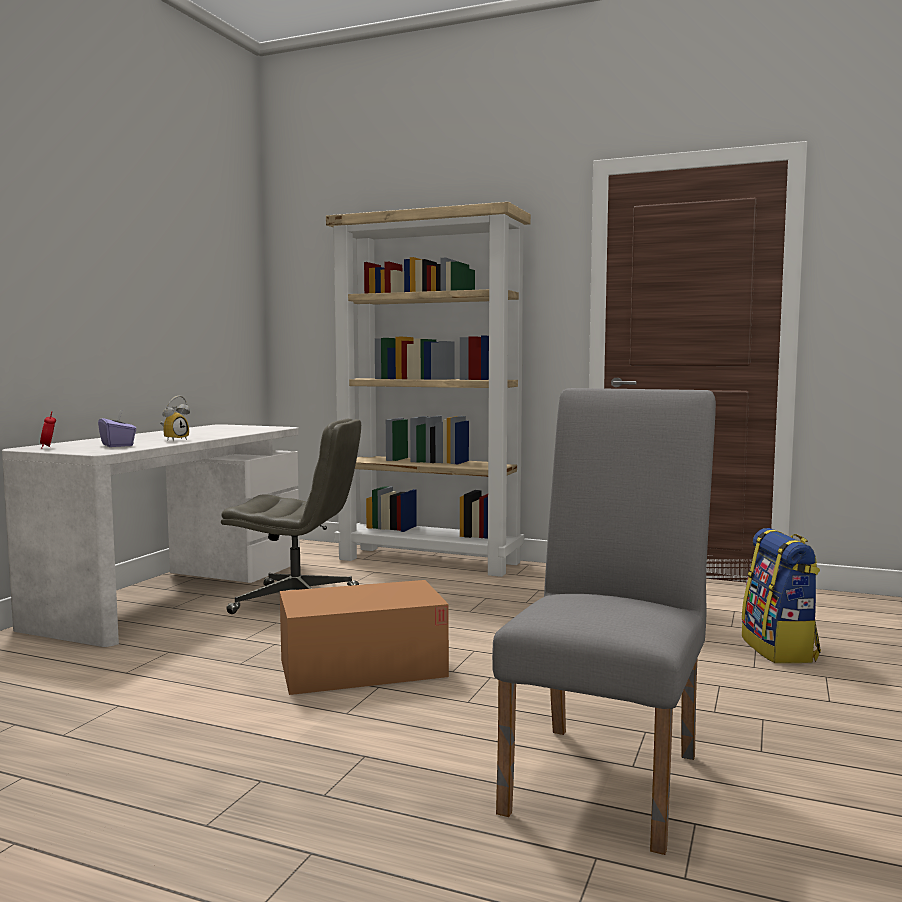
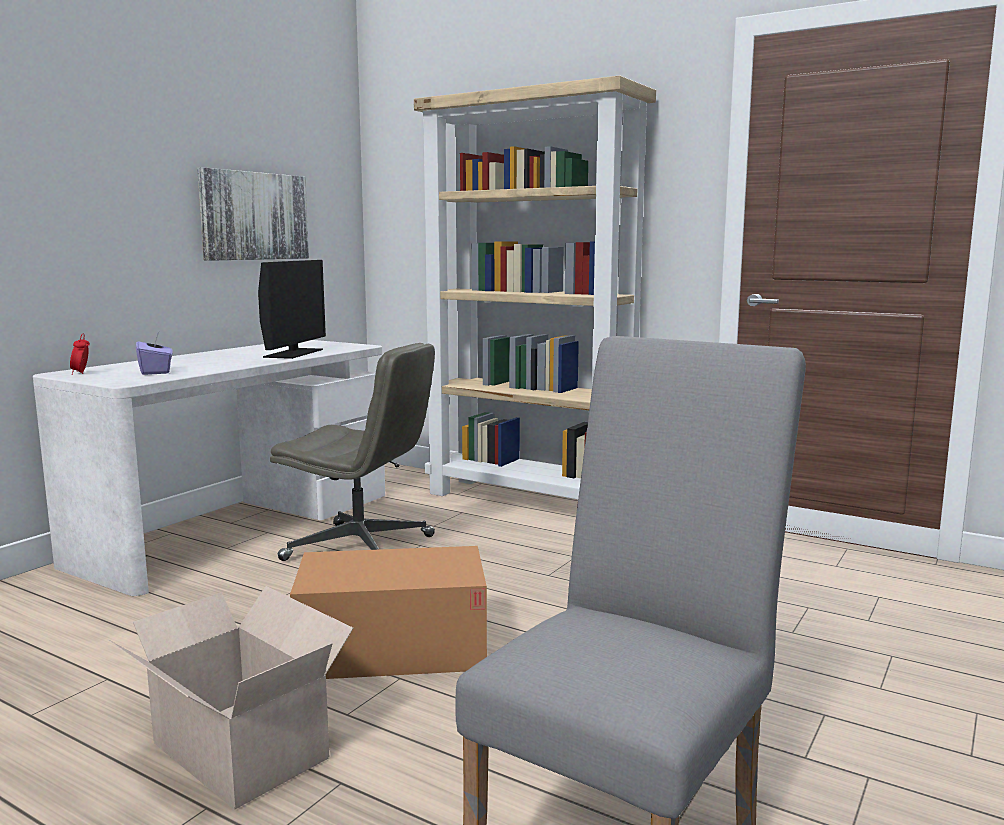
camera: 10 degrees right, 5 degrees up
alarm clock [160,395,190,441] -> none
backpack [742,528,821,663] -> none
none -> cardboard box [108,586,353,810]
none -> picture [197,167,309,261]
none -> monitor [258,260,326,359]

